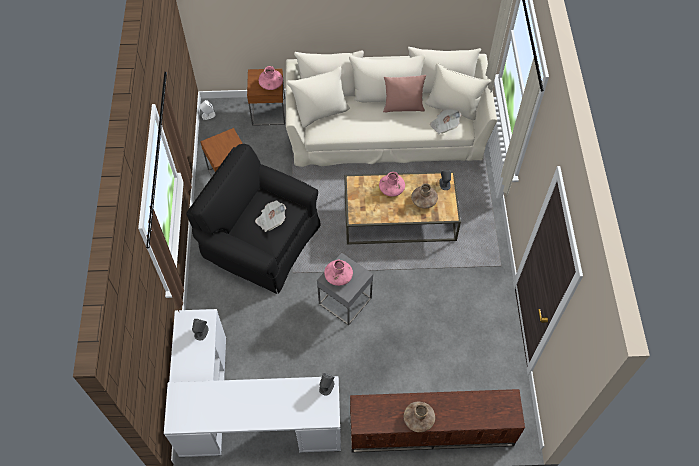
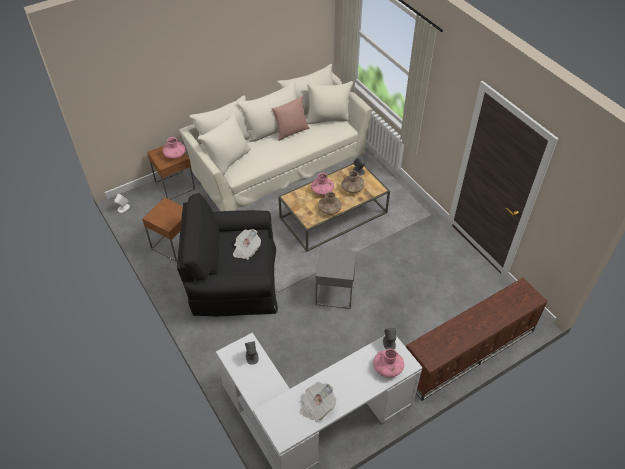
camera: 30 degrees left, 10 degrees down
pink vase [324,260,353,286] -> pink vase moved to [373,349,404,377]
brown vase [404,401,435,432] -> brown vase moved to [318,192,342,215]
newspaper [430,109,461,135] -> newspaper moved to [299,382,336,423]

